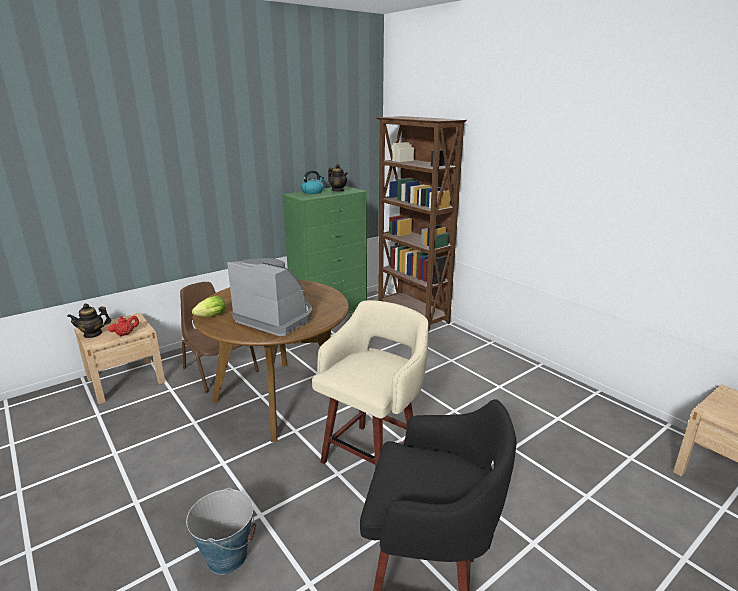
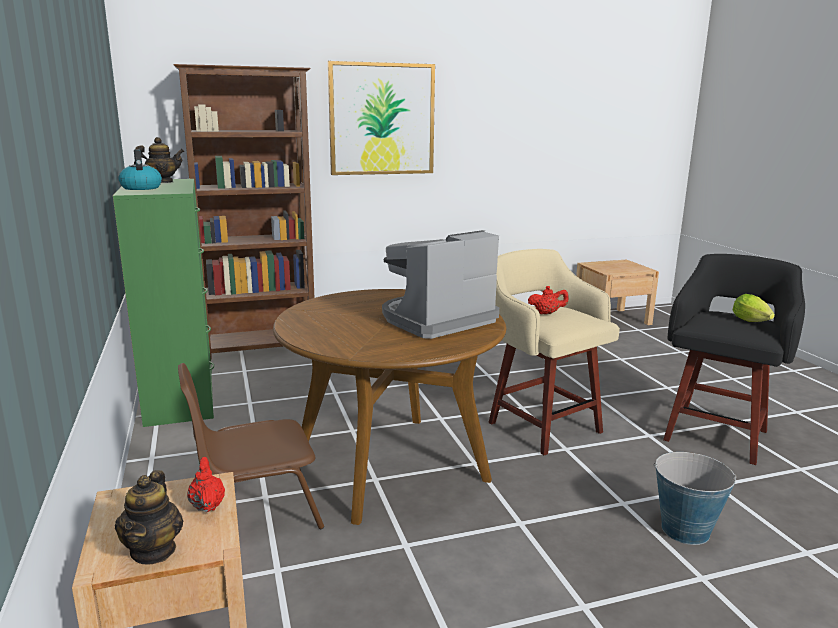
camera: 70 degrees left, 5 degrees down
lettuce [192,296,226,317] -> lettuce moved to [733,294,775,322]
none -> picture [328,61,435,175]
none -> red teapot [528,286,569,315]

